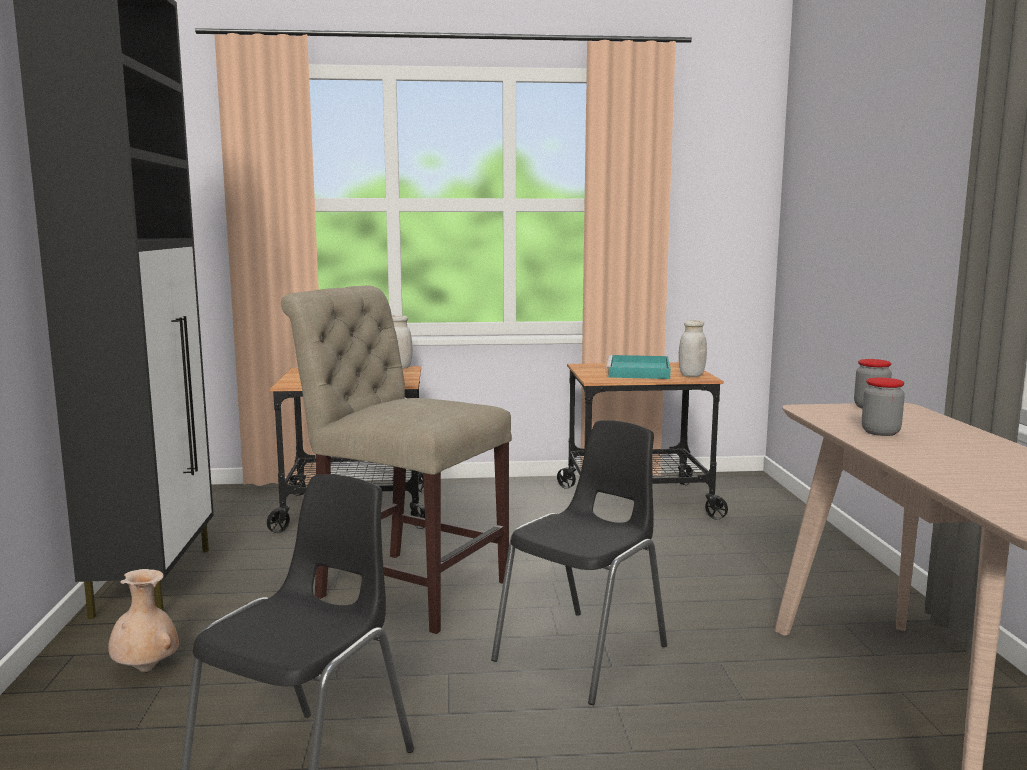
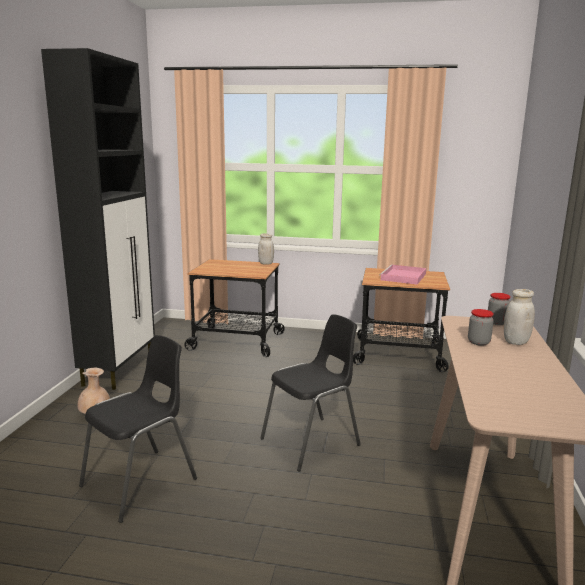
camera: 15 degrees right, 5 degrees up
beige chair [281,286,512,634] -> none
turquoise tray [606,355,671,379] -> pink tray [379,264,426,285]
white jar [679,320,707,377] -> white jar moved to [504,289,535,345]

